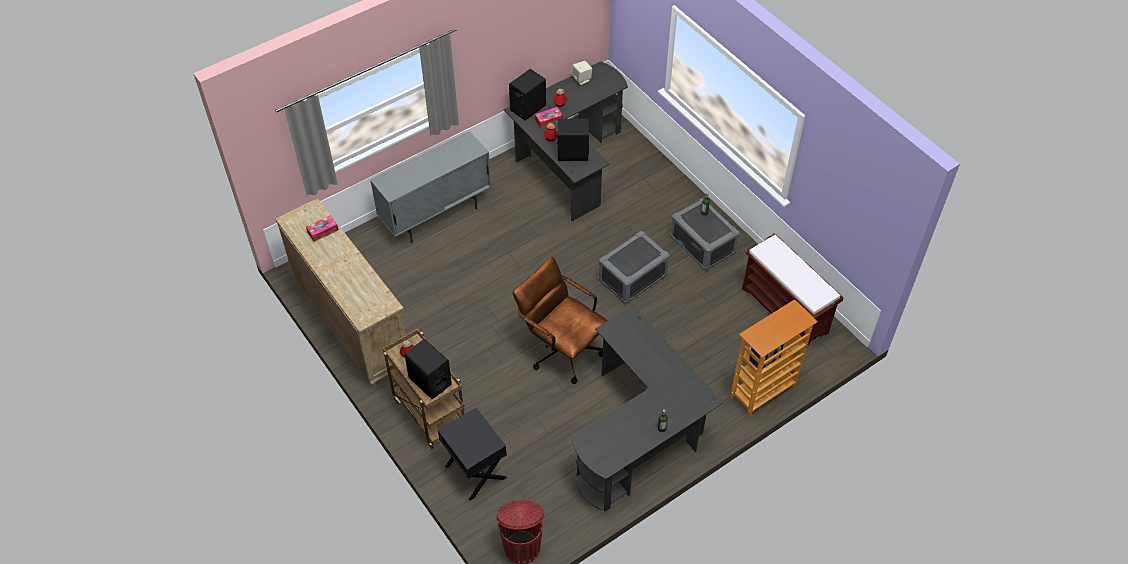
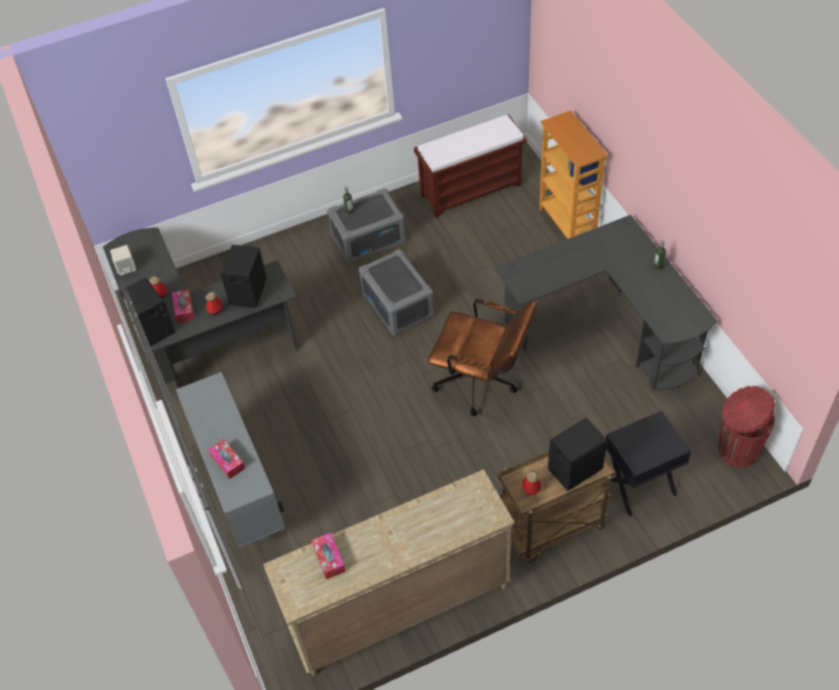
camera: 75 degrees left, 0 degrees up
brown office chair [513,257,607,384] -> brown office chair turned 120 degrees counterclockwise [428,299,537,416]
none -> tissue box [208,439,245,479]

